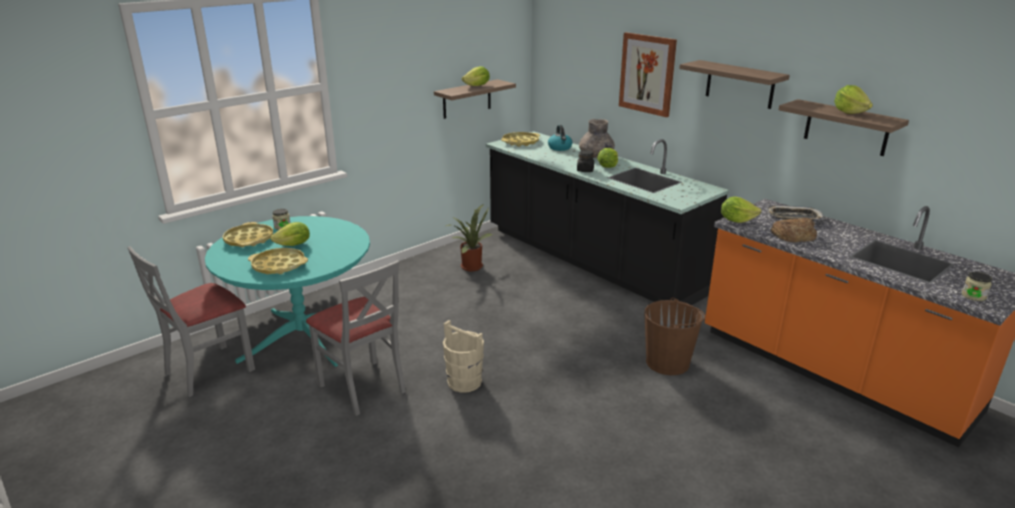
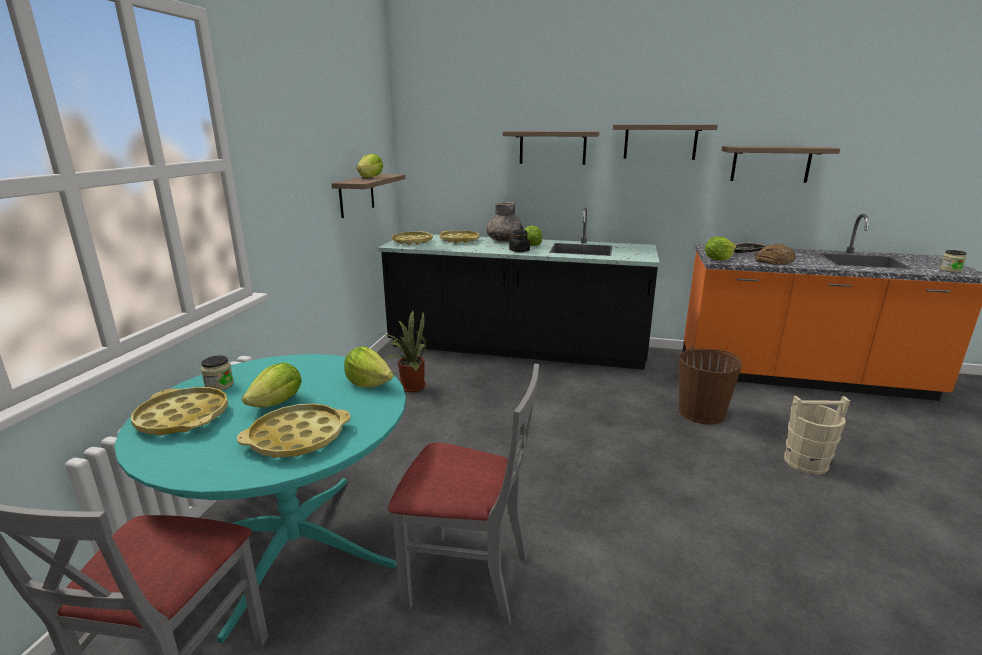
camera: 35 degrees left, 5 degrees down
beige bucket [443,320,484,393] -> beige bucket moved to [784,396,850,475]
kettle [548,125,572,151] -> yellow tray [440,231,479,244]
picture [619,32,677,117] -> shelf [503,131,599,165]
lettuce [834,85,873,114] -> lettuce moved to [344,347,393,388]

